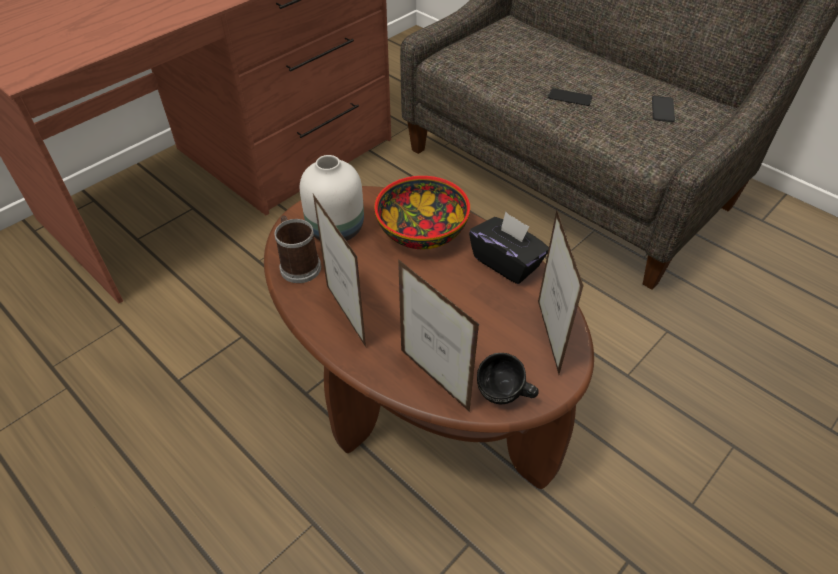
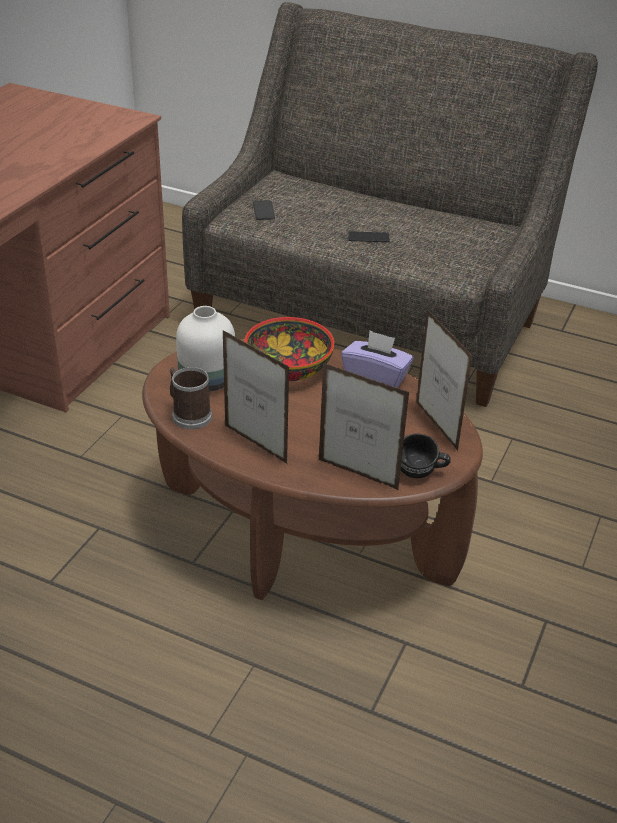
camera: 20 degrees left, 10 degrees down
black tissue box [469,212,549,284] -> purple tissue box [341,331,414,388]
phone [652,96,675,122] -> phone moved to [253,200,275,220]

